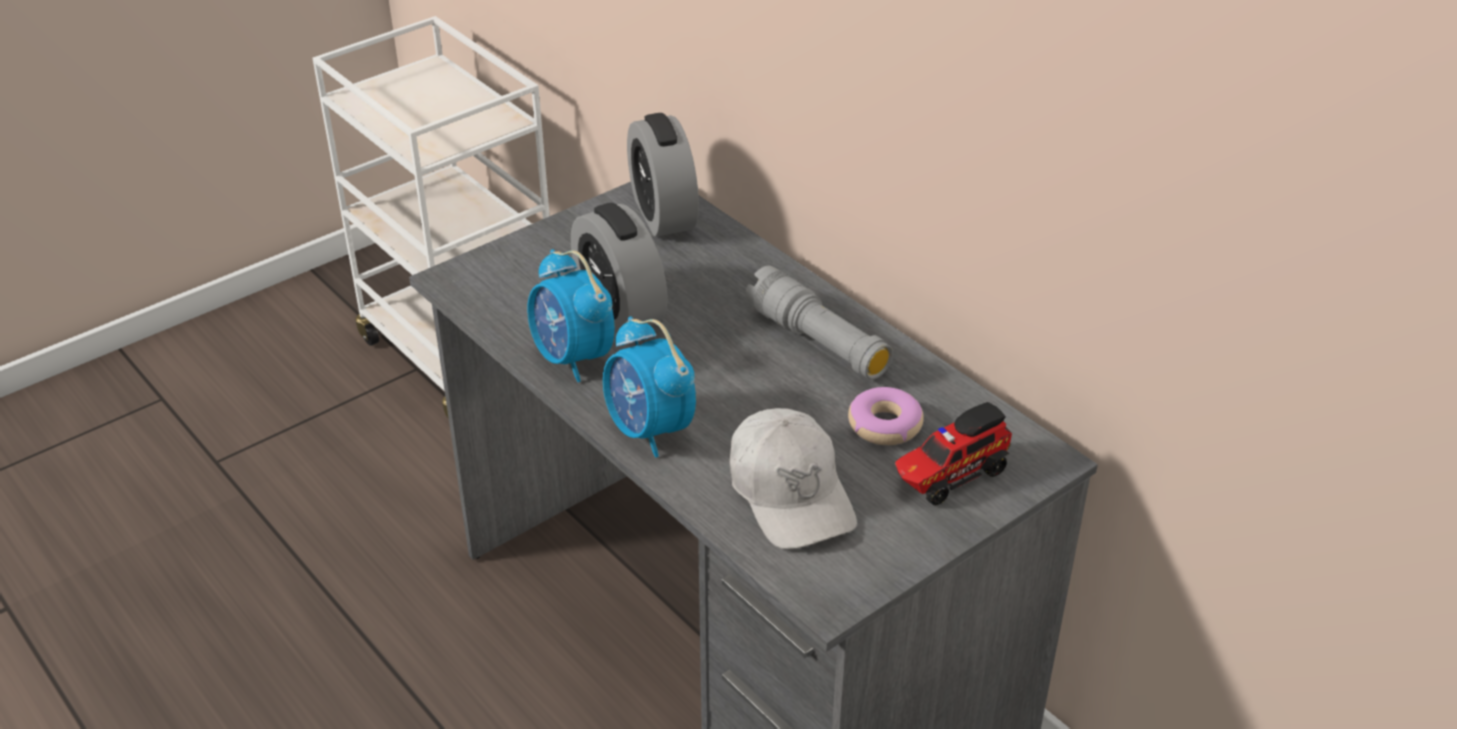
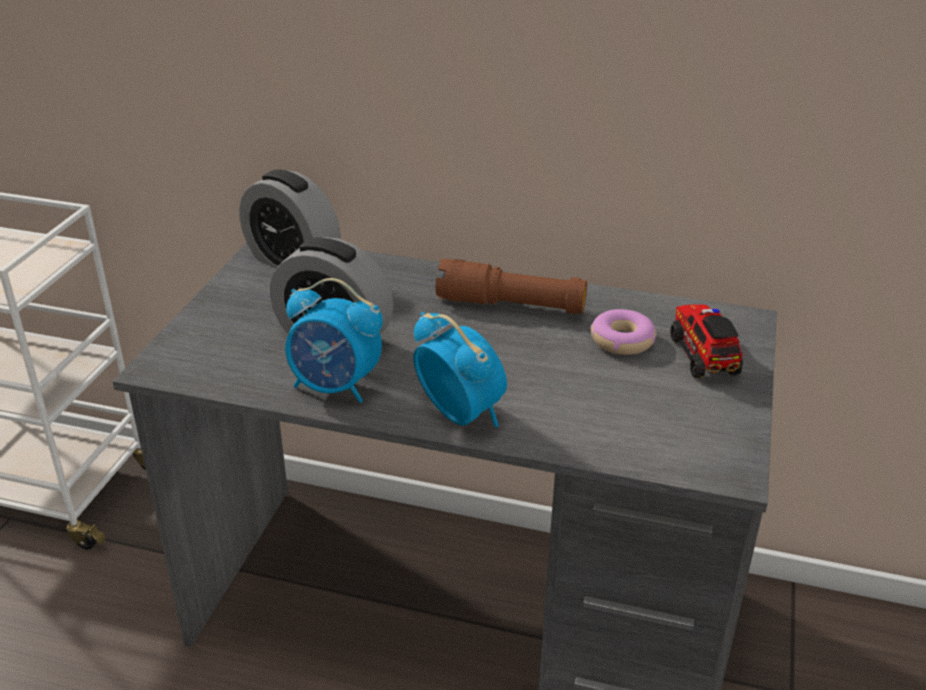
camera: 35 degrees left, 5 degrees down
alarm clock [603,316,696,458] -> alarm clock turned 150 degrees counterclockwise [413,312,507,428]
white cap [729,408,857,549] -> none
grey flashlight [745,266,893,380] -> brown flashlight [435,259,587,314]
toy truck [895,402,1012,505] -> toy truck turned 150 degrees clockwise [671,304,743,378]

